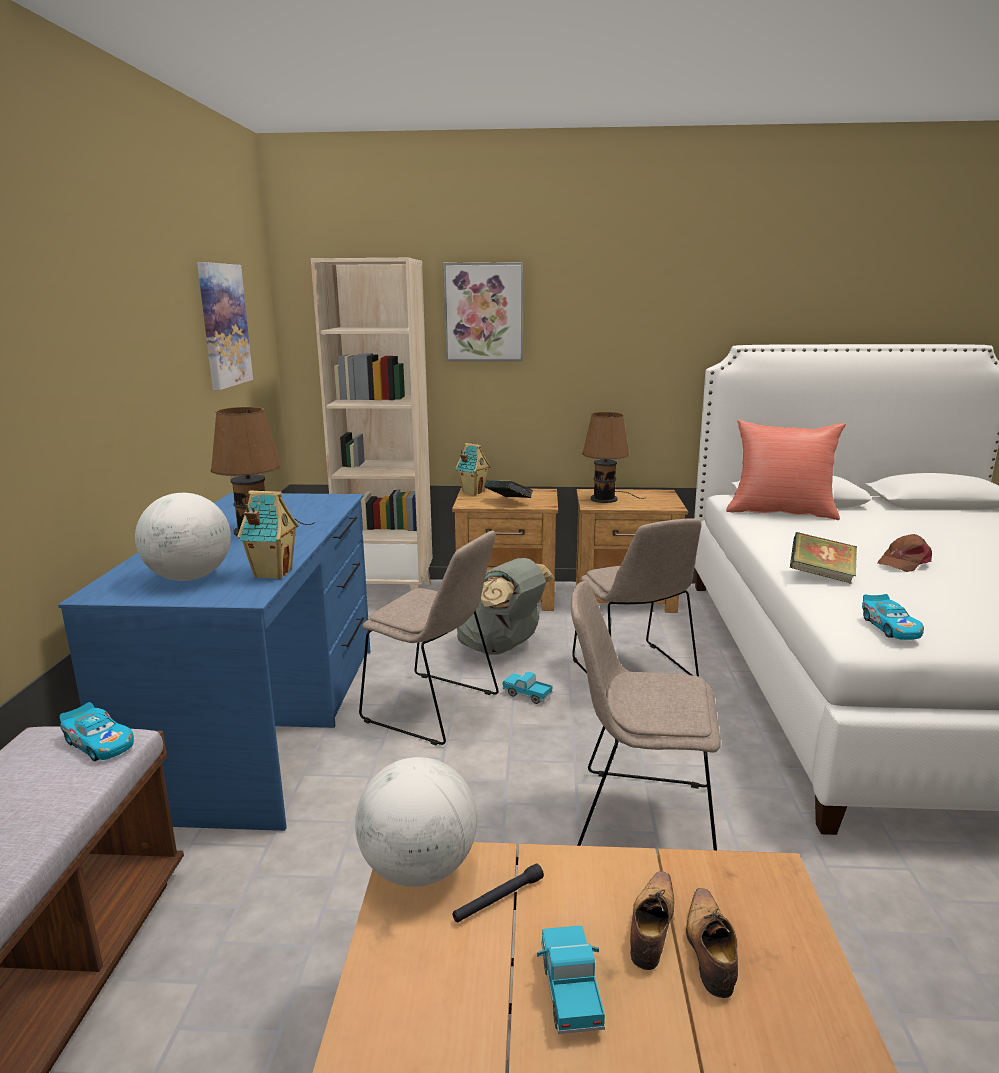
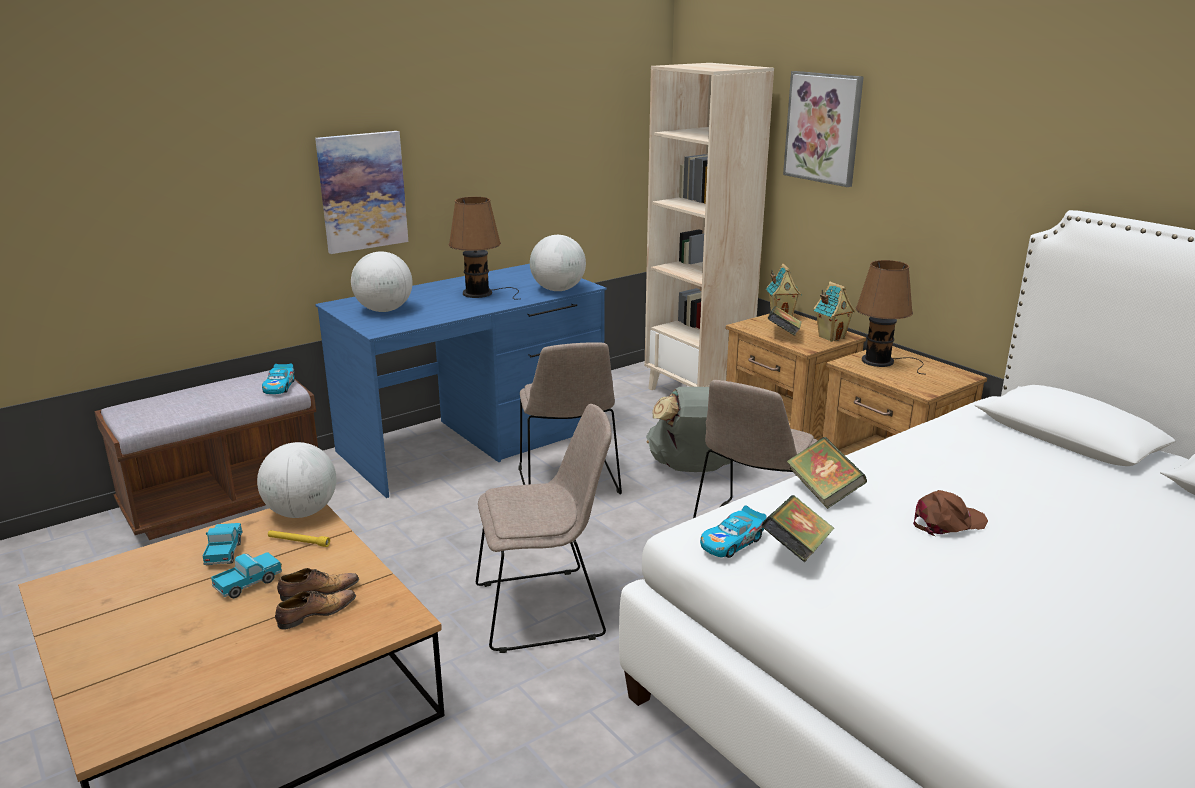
camera: 50 degrees right, 5 degrees up
picture [197,262,253,390] -> picture moved to [315,131,408,254]
toy house [237,490,299,579] -> toy house moved to [813,282,856,342]
black flashlight [453,863,544,922] -> yellow flashlight [268,530,330,547]
toy truck [502,672,553,704] -> toy truck moved to [203,523,243,565]
beige chair [571,581,721,850] -> beige chair turned 105 degrees clockwise [476,404,612,653]
red pillow [726,420,846,520] -> none
brown cap [877,534,932,572] -> brown cap turned 150 degrees clockwise [913,490,988,536]
none -> globe [530,235,586,291]
none -> book [761,495,834,563]

